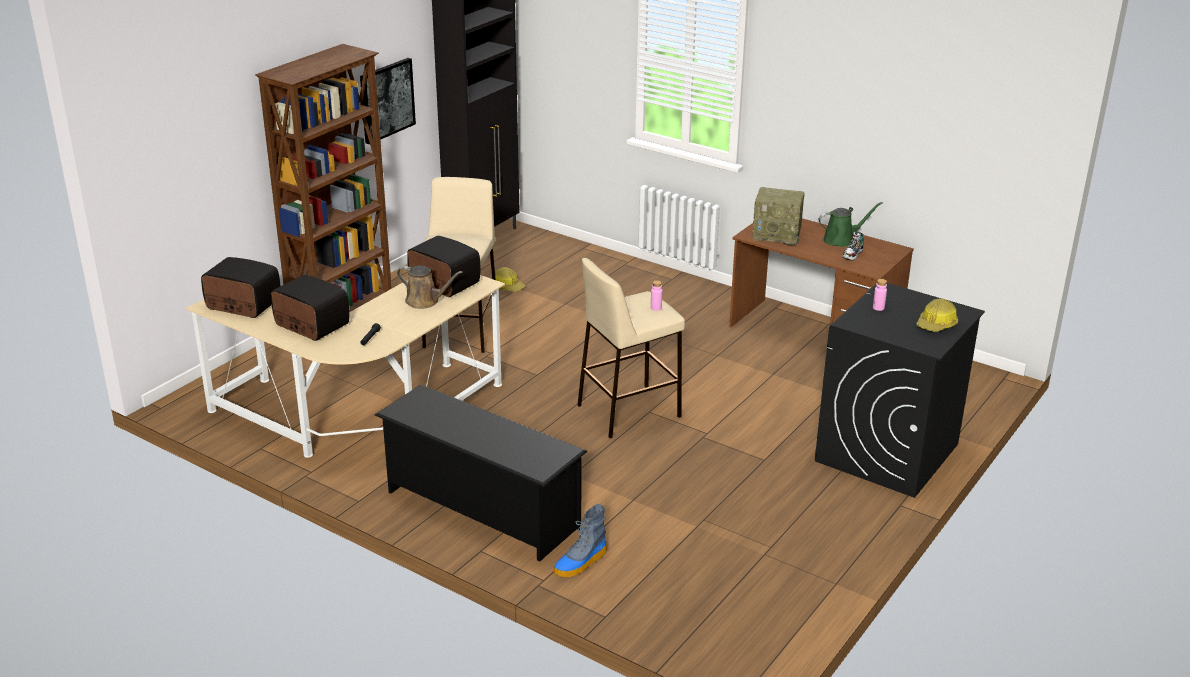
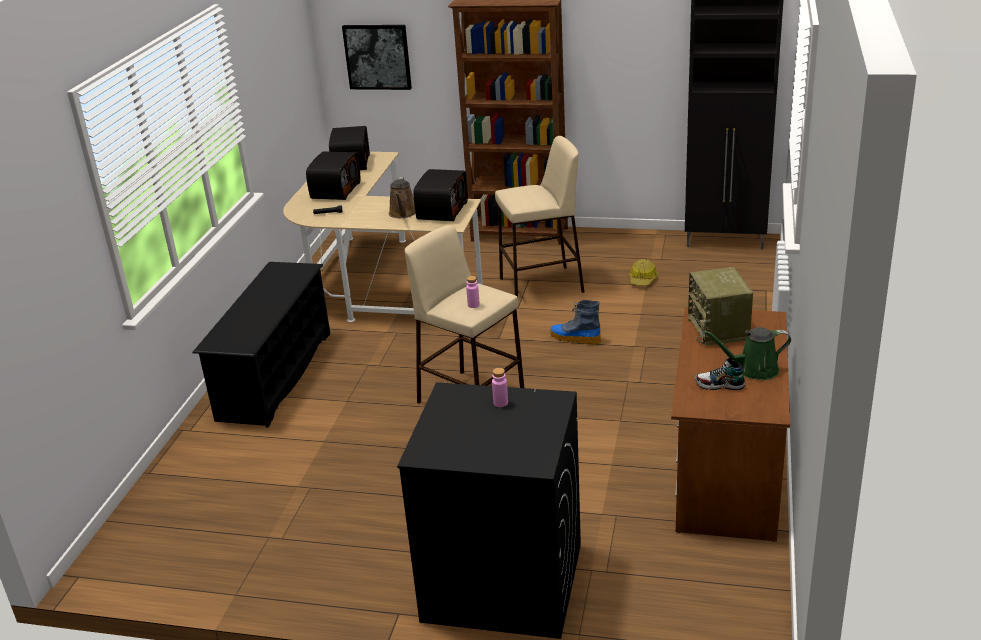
camera: 70 degrees right, 0 degrees up
picture [360,58,416,144] -> picture moved to [342,25,412,90]
boot [554,504,607,578] -> boot moved to [551,300,601,345]
green watering can [818,202,883,247] -> green watering can turned 120 degrees clockwise [704,327,791,380]
hard hat [916,299,958,332] -> none

